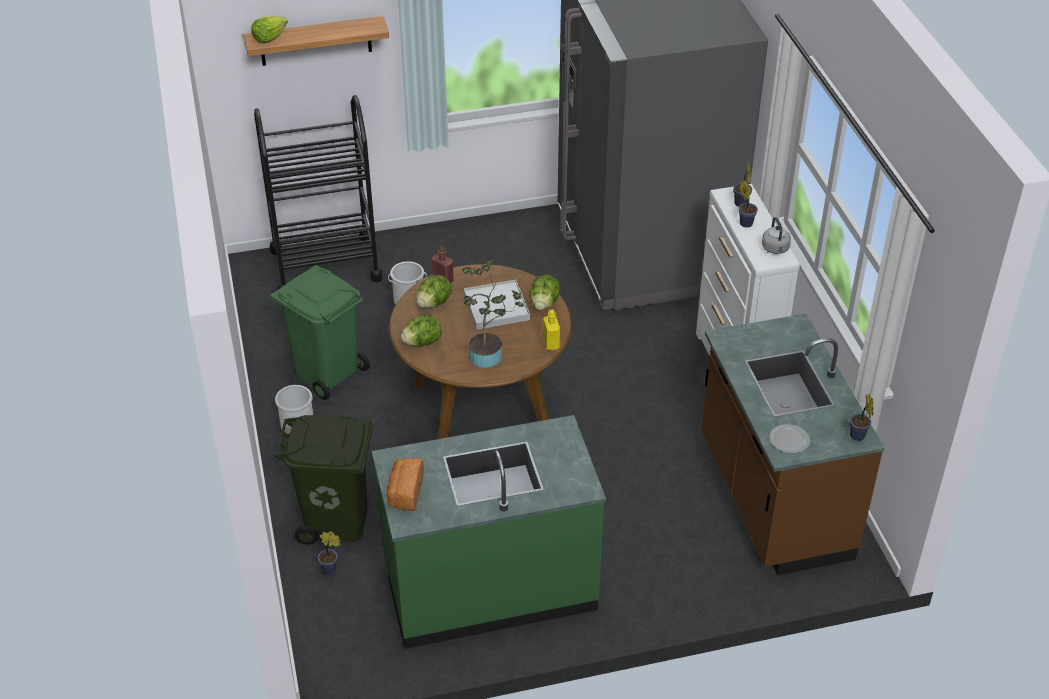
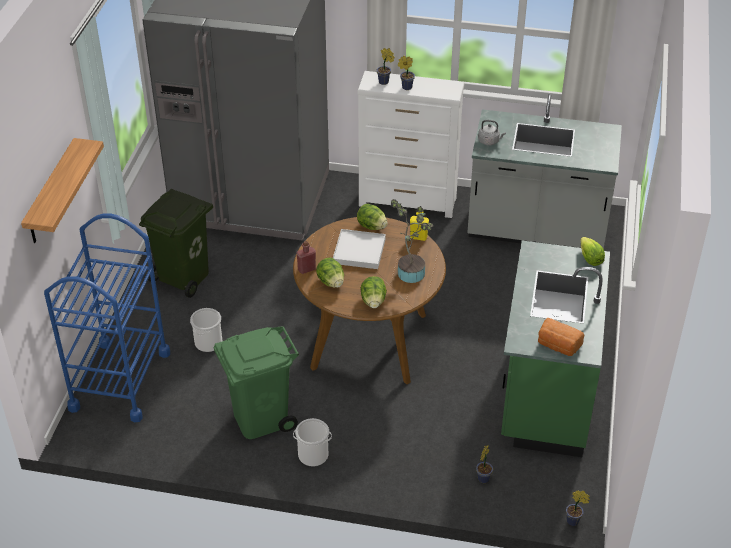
camera: 65 degrees left, 0 degrees up
lettuce [251,16,288,43] -> lettuce moved to [580,237,605,266]
black cart [254,95,383,289] -> blue cart [44,213,170,422]
green trash can [275,415,373,545] -> green trash can moved to [139,189,213,298]
brown counter [701,314,884,575] -> grey counter [467,94,622,249]
grey kettle [762,217,791,254] -> grey kettle moved to [478,120,506,145]
plate [770,424,810,454] -> none
potted plant [849,394,874,441] -> potted plant moved to [566,490,590,526]

